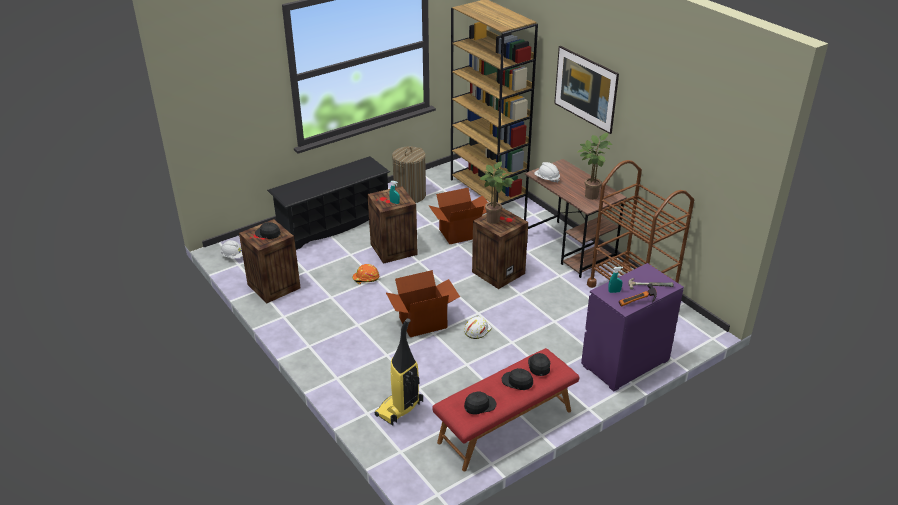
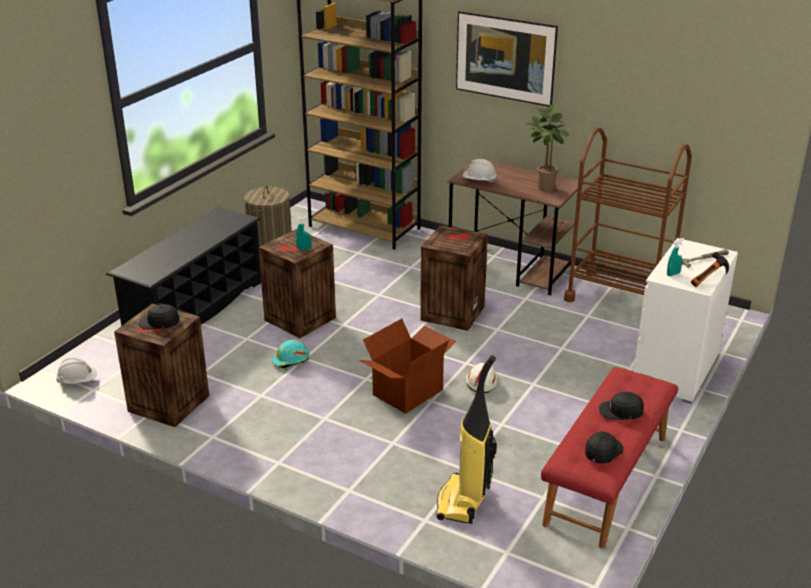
camera: 25 degrees left, 5 degrees down
orange hard hat [352,264,379,284] -> turquoise hard hat [272,340,309,370]
cardboard box [428,188,488,244] -> none
potted plant [480,162,514,224] -> none
black cap [528,353,550,376] -> none
purple dresser [581,263,684,392] -> white dresser [633,238,738,404]

